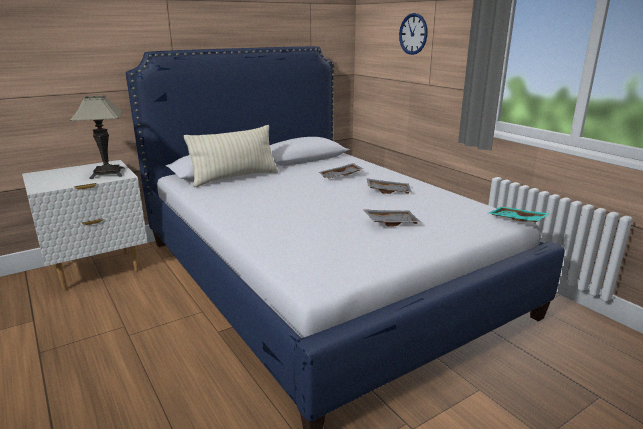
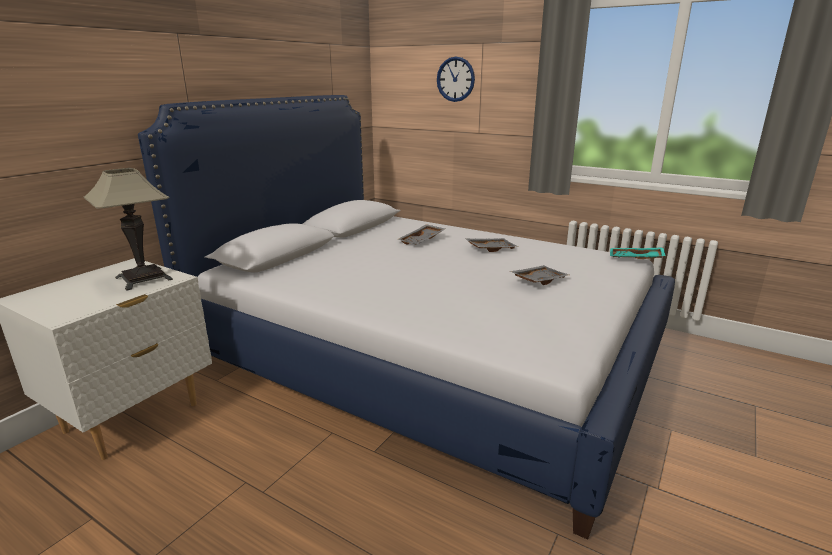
camera: 25 degrees left, 0 degrees up
beige pillow [184,125,278,188] -> none

